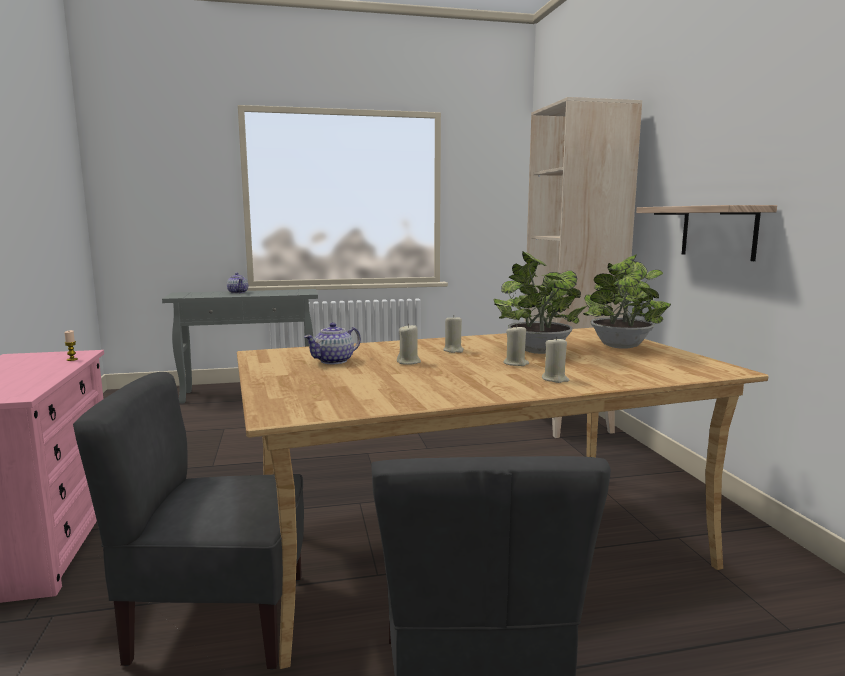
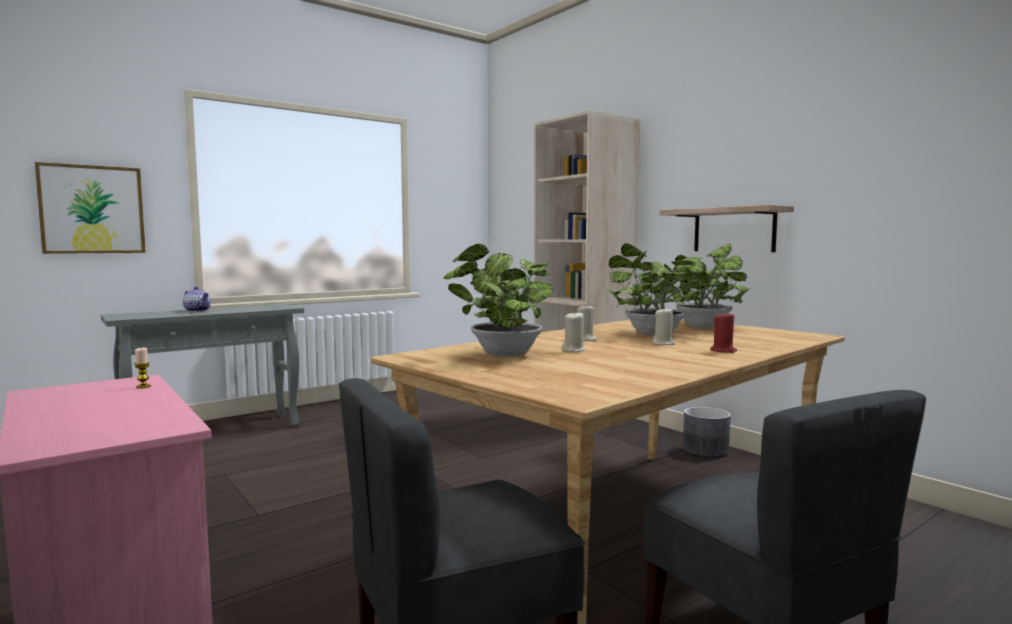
camera: 25 degrees left, 5 degrees down
teapot [304,323,361,364] -> potted plant [443,244,553,357]
beige candle [542,336,569,383] -> red candle [710,311,737,353]
none -> picture [35,162,146,254]
none -> grey planter [683,407,731,458]

